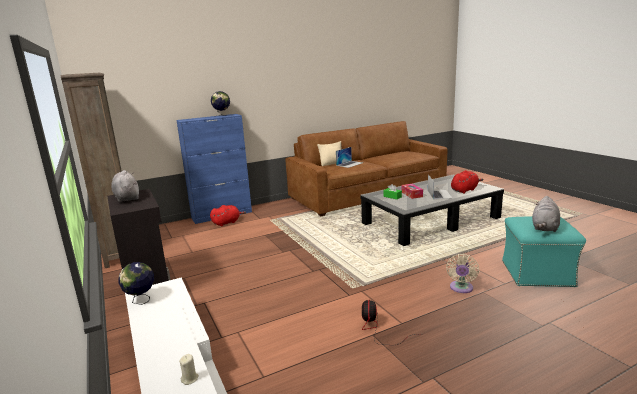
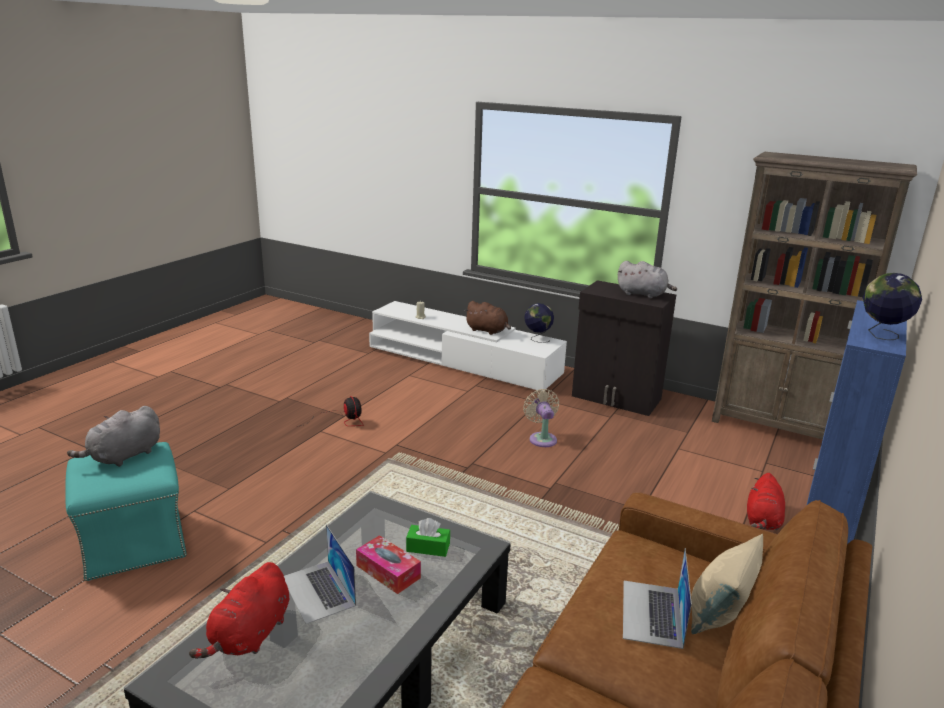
camera: 145 degrees right, 5 degrees up
beige fan [446,254,479,293] -> beige fan moved to [523,389,559,447]
grey plush toy [532,196,560,232] -> grey plush toy turned 135 degrees counterclockwise [67,406,160,467]
none -> brown plush toy [464,301,511,335]

